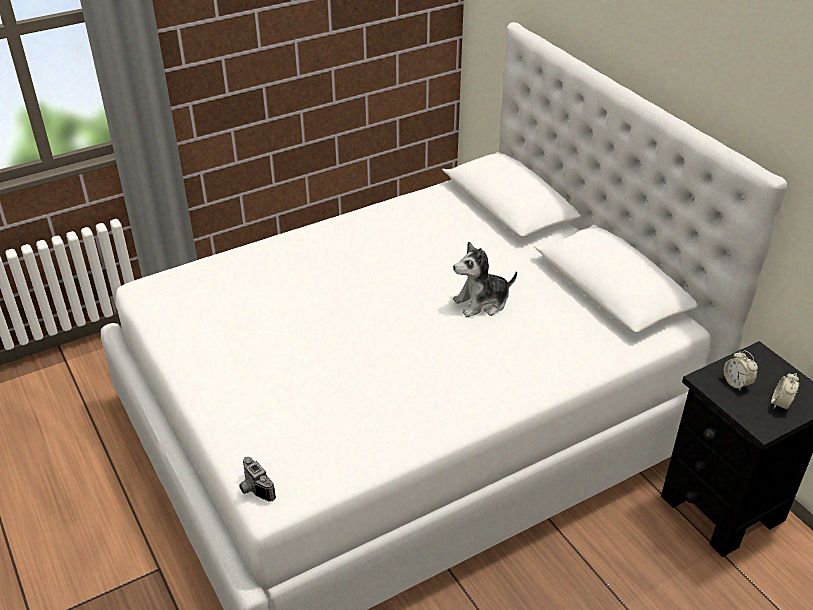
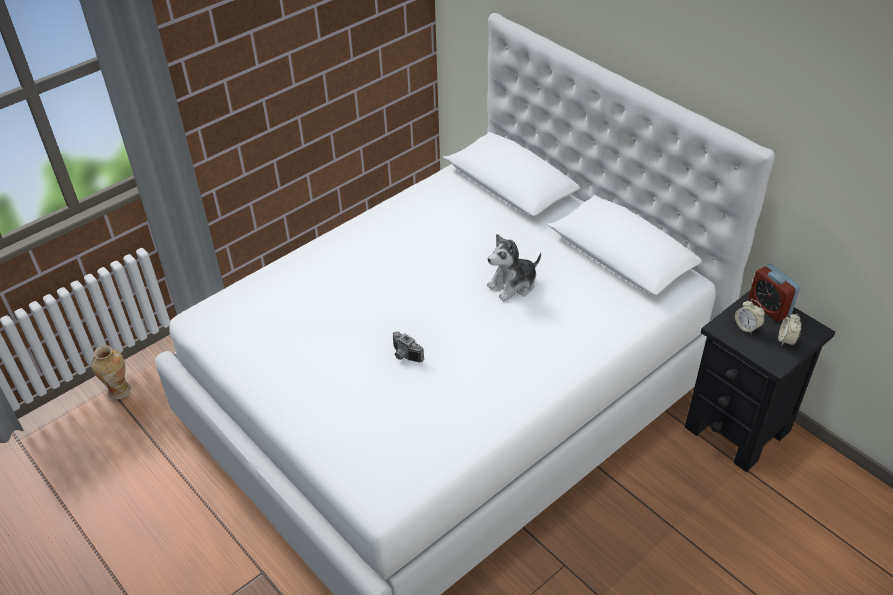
camera: 10 degrees left, 5 degrees up
camera [239,457,276,501] -> camera moved to [393,332,424,363]
none -> vase [91,345,131,399]
none -> alarm clock [748,264,800,322]

